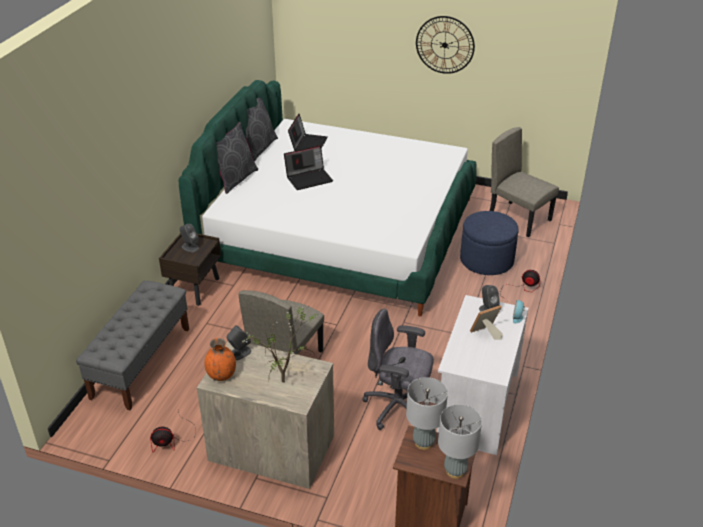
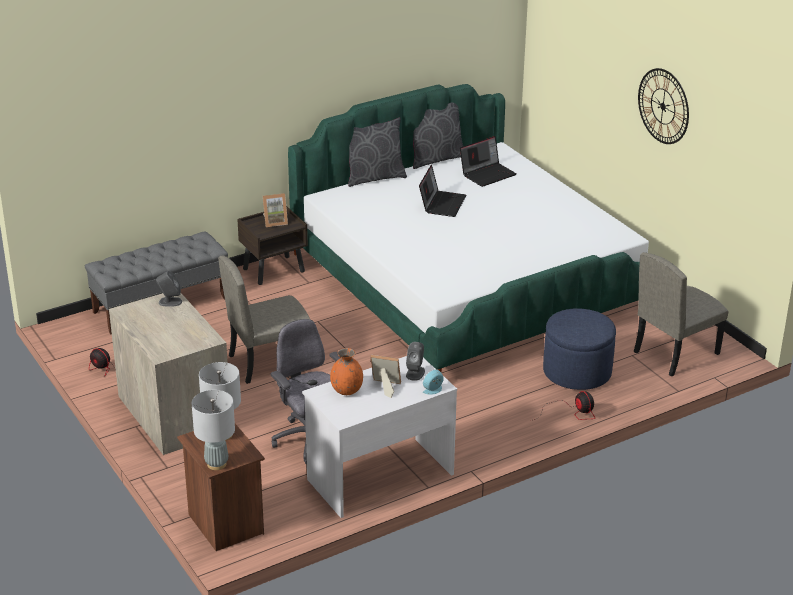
camera: 40 degrees right, 5 degrees down
grey speaker [179,224,199,252] -> picture frame [263,193,288,227]
orange vase [204,338,236,381] -> orange vase moved to [330,348,363,395]
potted plant [239,307,318,382] -> none
laptop [284,145,333,190] -> laptop turned 90 degrees counterclockwise [419,165,466,217]
beige chair [489,127,559,237] -> beige chair turned 120 degrees counterclockwise [634,252,729,377]

